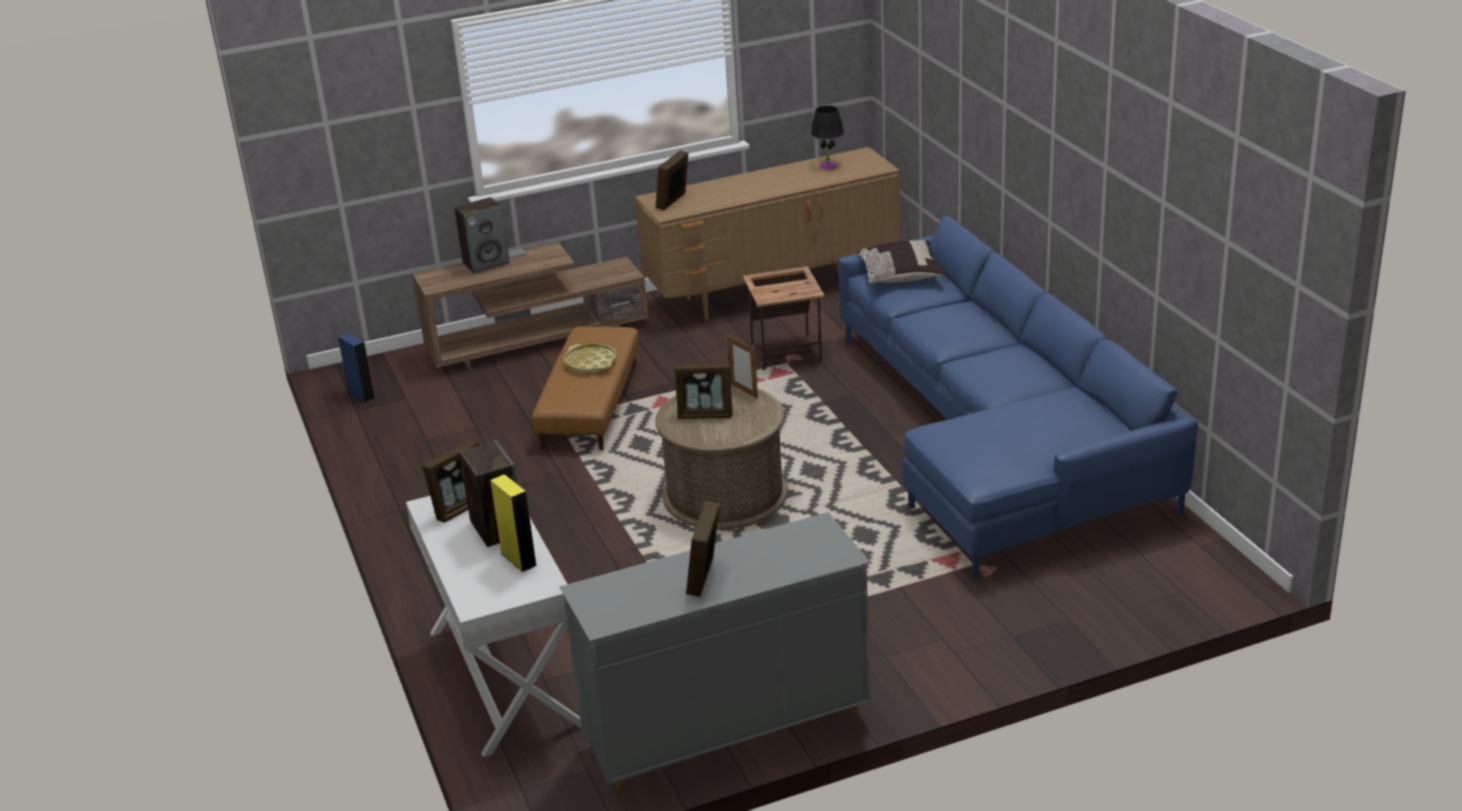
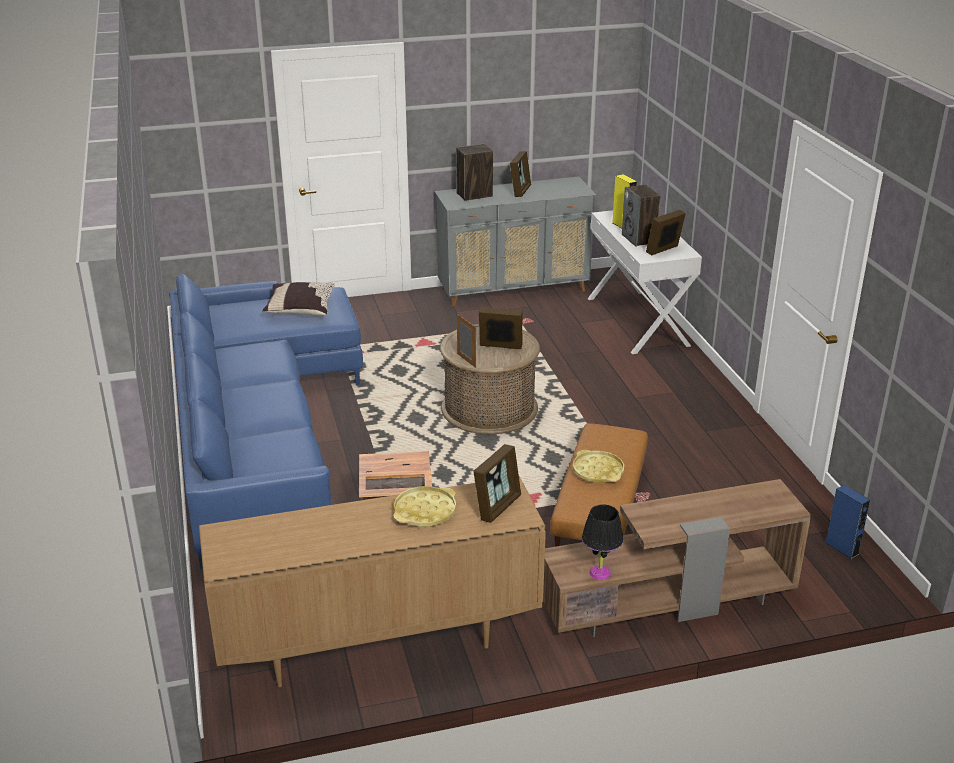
camera: 175 degrees left, 0 degrees up
speaker [454,197,510,274] -> speaker moved to [456,144,493,201]
black table lamp [811,106,844,170] -> black table lamp moved to [582,504,623,580]
pillow [857,240,945,283] -> pillow moved to [263,282,335,315]
none -> yellow tray [393,486,456,527]

